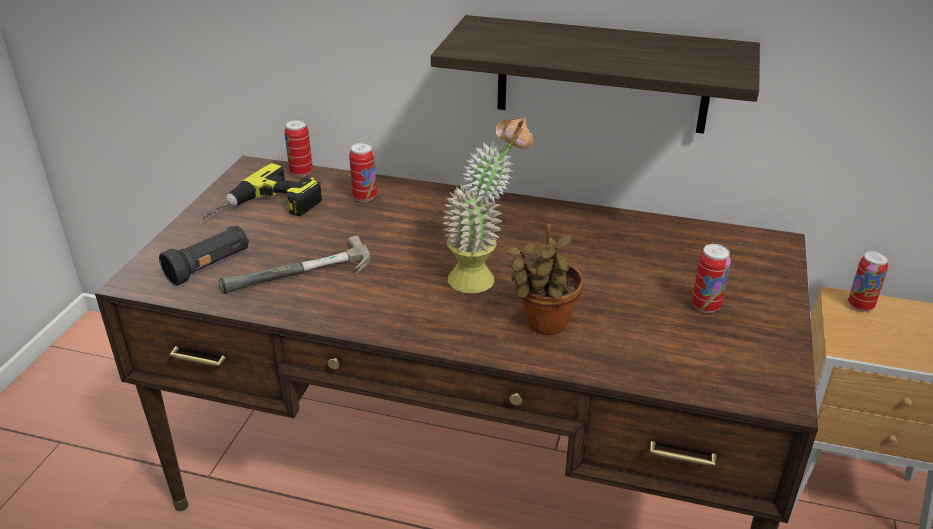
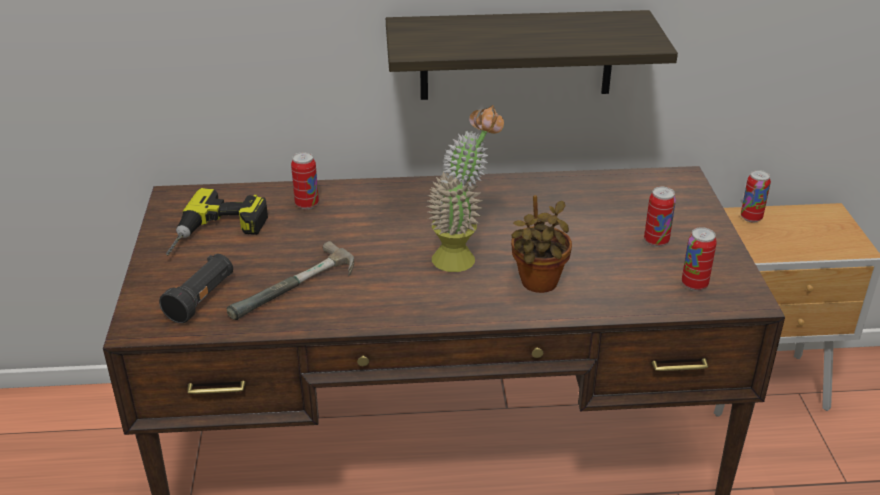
camera: 20 degrees left, 0 degrees up
can [284,120,313,177] -> can moved to [682,227,717,291]

